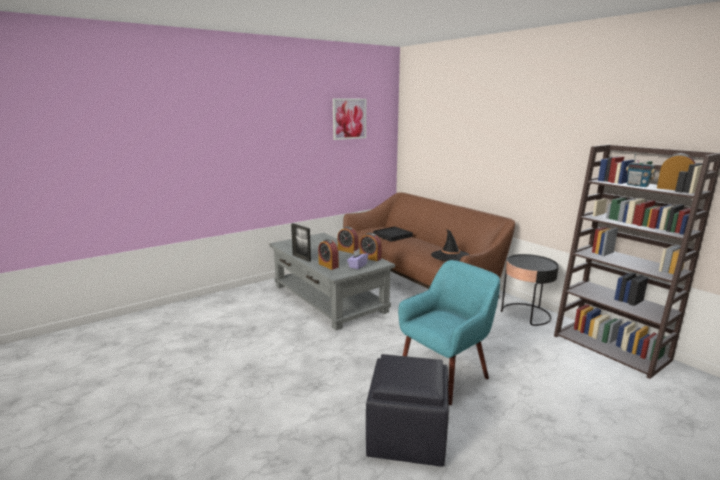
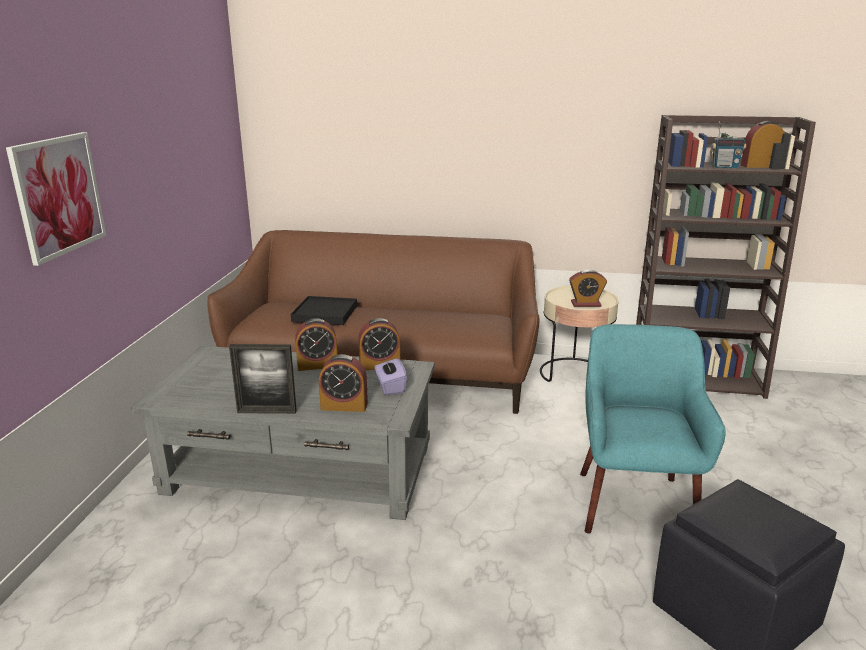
camera: 45 degrees left, 5 degrees up
picture [333,99,366,140] -> picture moved to [6,132,106,266]
black hat [431,229,469,261] -> none
black side table [501,254,559,326] -> beige side table [540,286,618,382]
none -> alarm clock [569,270,607,307]

